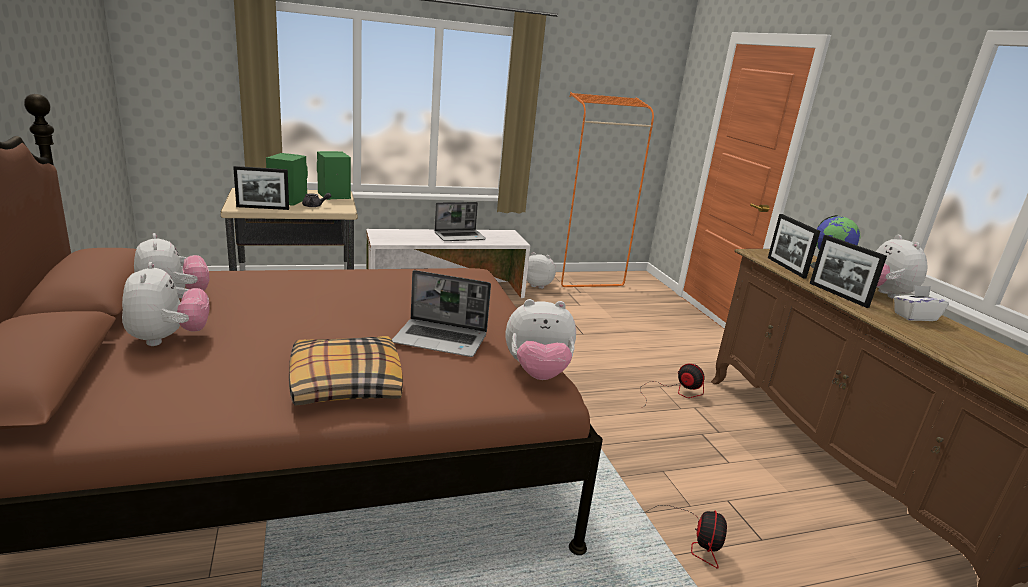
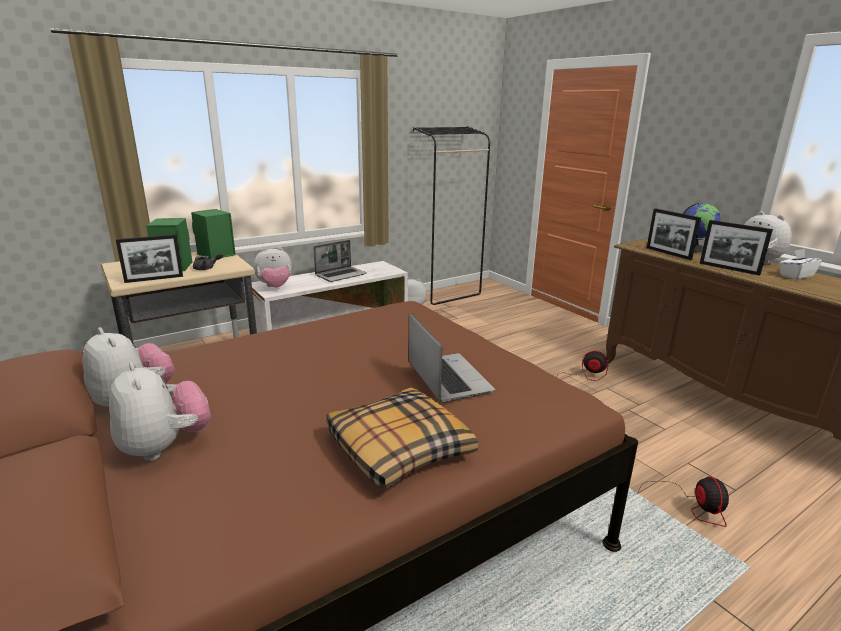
camera: 15 degrees left, 0 degrees up
laptop [392,270,491,357] -> laptop turned 105 degrees counterclockwise [409,313,495,403]
plush toy [506,299,576,380] -> plush toy moved to [254,247,292,287]
orange clothes rack [561,92,654,287] -> black clothes rack [413,126,490,305]

